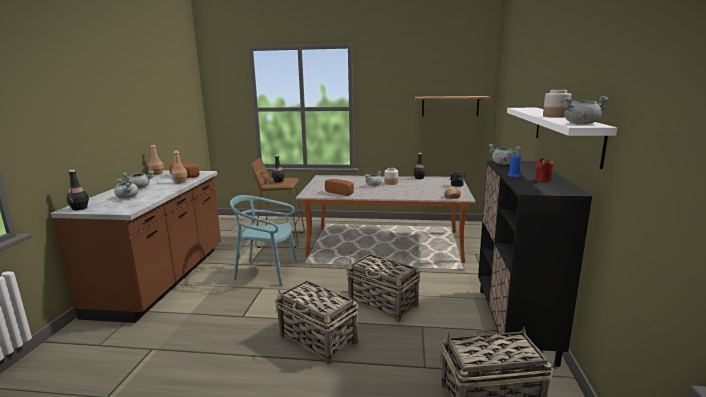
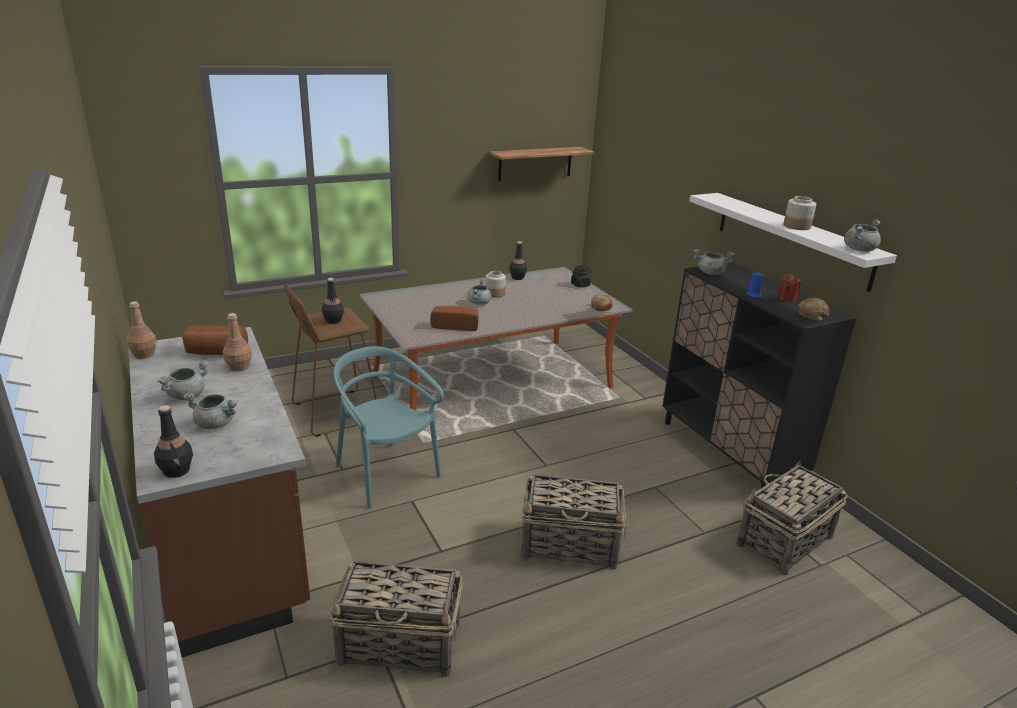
camera: 35 degrees left, 10 degrees up
turquoise chair [230,195,297,286] -> turquoise chair turned 75 degrees clockwise [334,346,444,508]
basket [346,254,420,322] -> basket moved to [329,561,463,677]
none -> bread [798,298,830,320]

